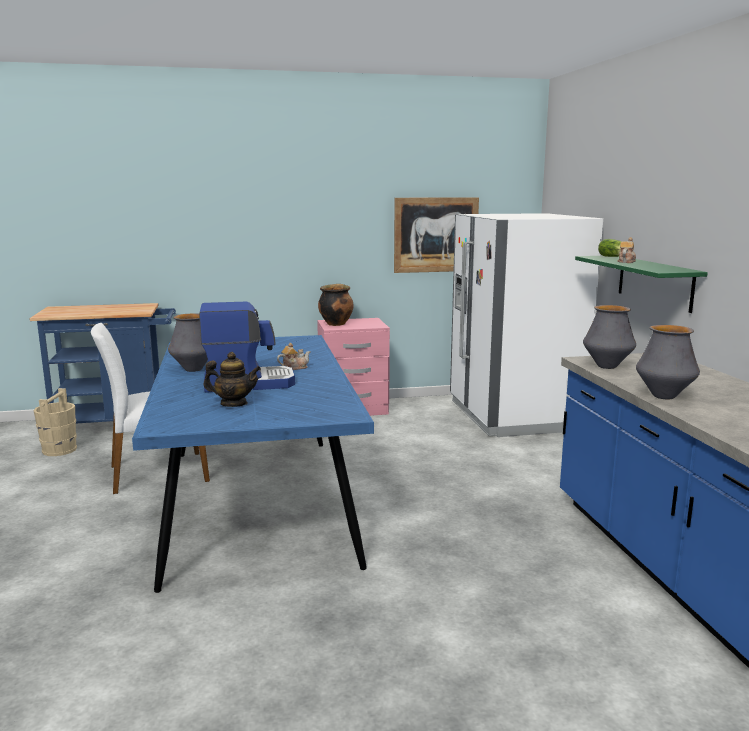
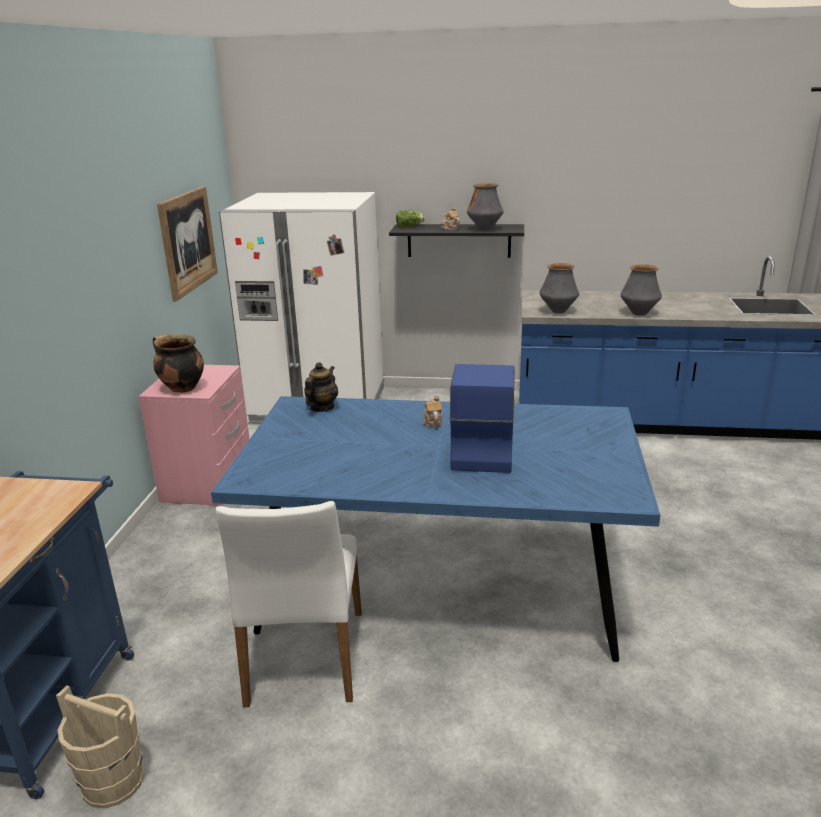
camera: 70 degrees left, 10 degrees up
vase [168,313,208,372] -> vase moved to [467,183,503,230]
teapot [203,352,261,407] -> teapot moved to [304,362,338,412]
green shelf [575,256,708,313] -> black shelf [389,224,524,258]

